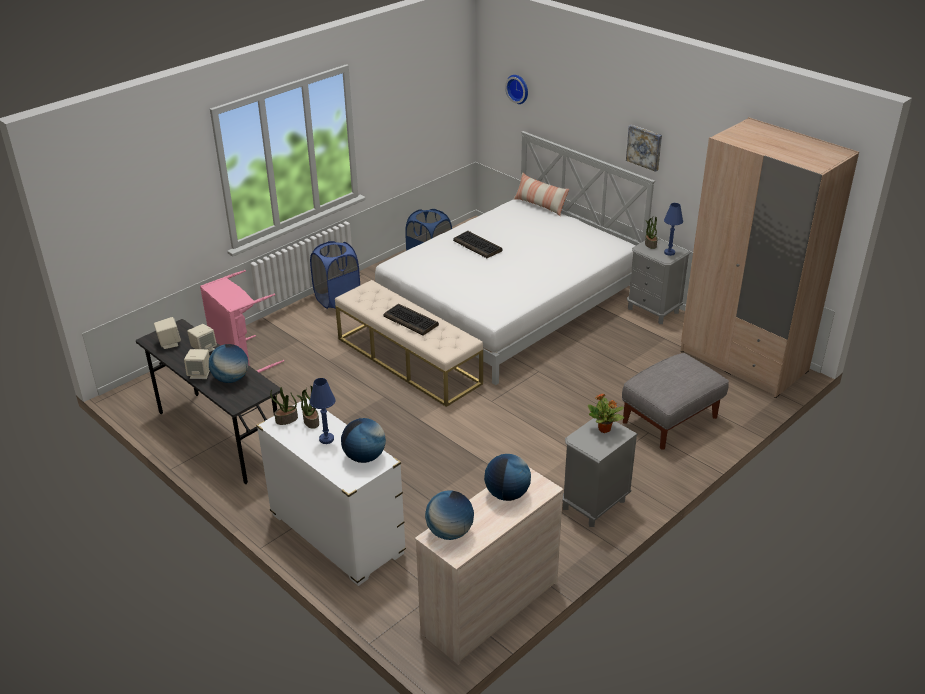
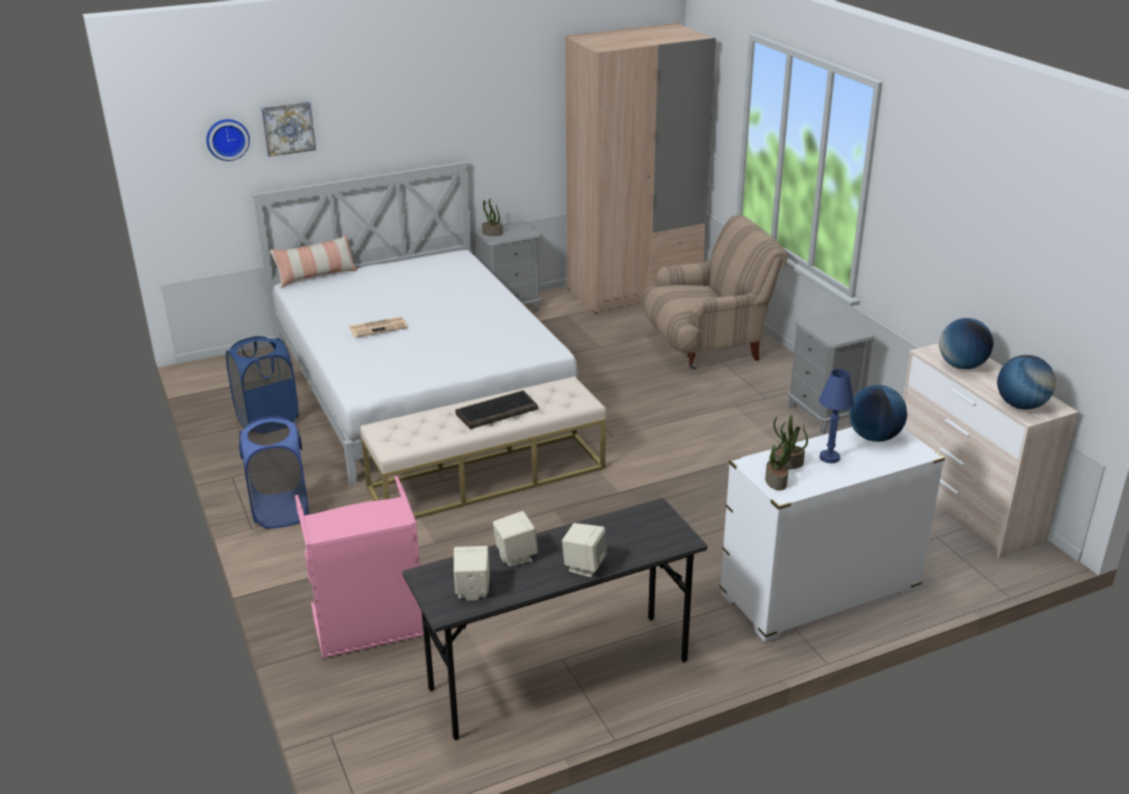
camera: 70 degrees left, 5 degrees down
globe [209,344,248,383] -> none
keyboard [453,231,502,258] -> newspaper [349,317,408,338]
potted plant [588,394,624,433] -> none
grey ottoman [622,353,729,449] -> beige armchair [642,215,787,370]
picture [626,125,662,172] -> picture moved to [261,101,316,157]
blue table lamp [664,203,683,256] -> none

